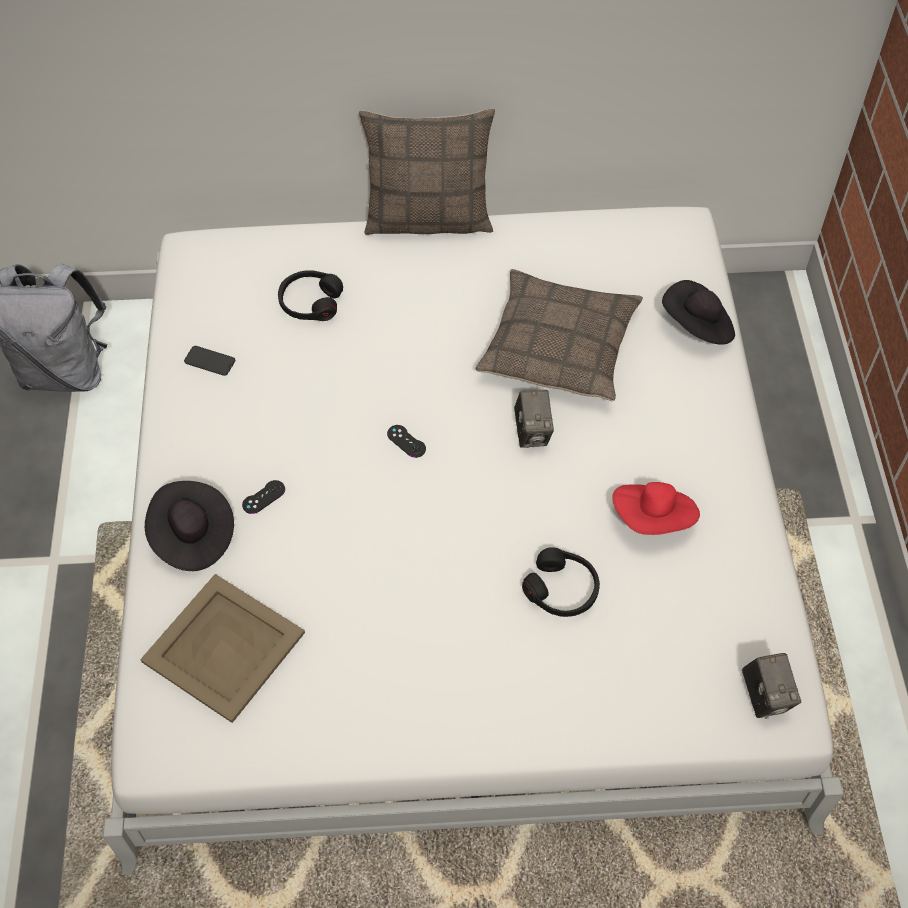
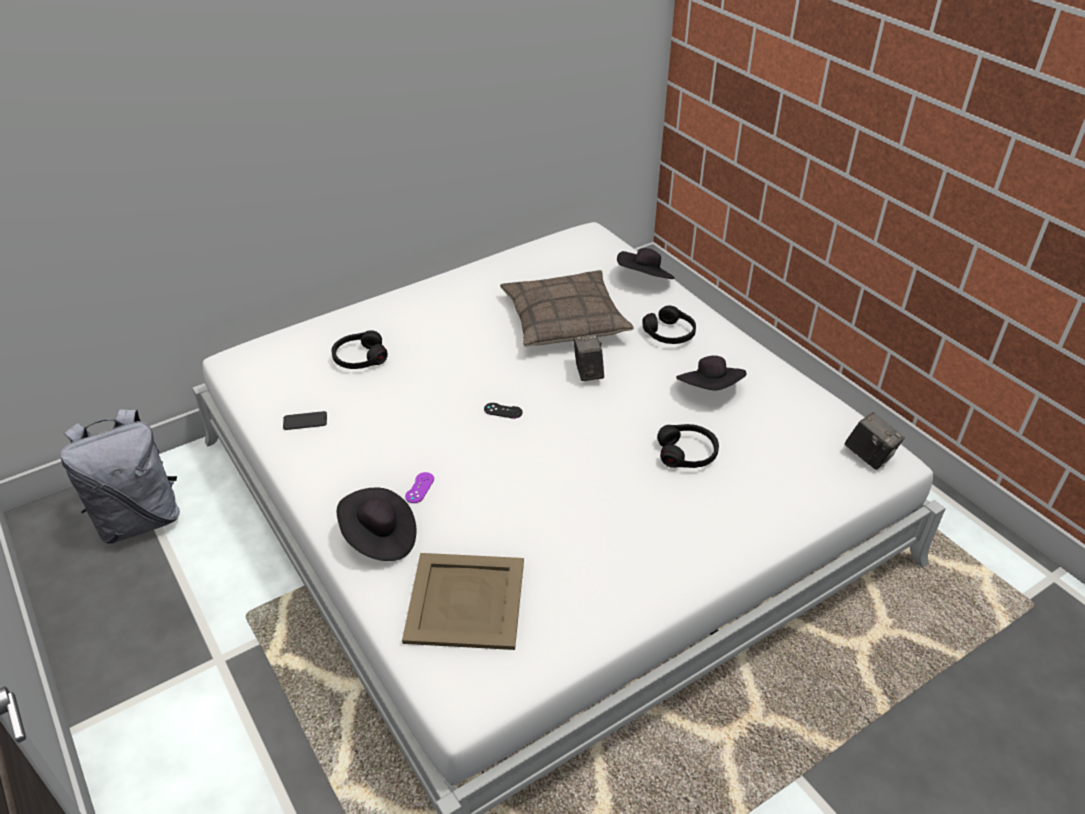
camera: 30 degrees left, 15 degrees down
black game controller [242,480,285,514] -> purple game controller [405,472,434,503]
pillow [359,109,495,235] -> none
camera [514,390,554,448] -> camera turned 150 degrees counterclockwise [574,334,604,381]
red hat [612,482,700,535] -> black hat [676,356,747,390]
none -> black headphones [642,305,696,344]

